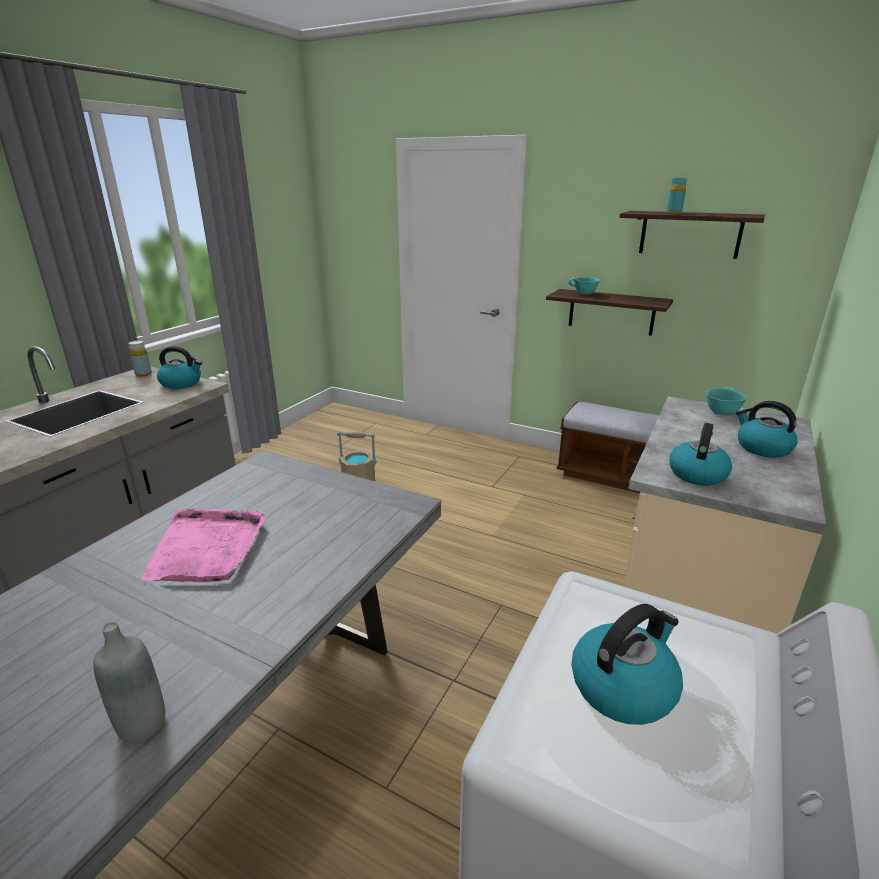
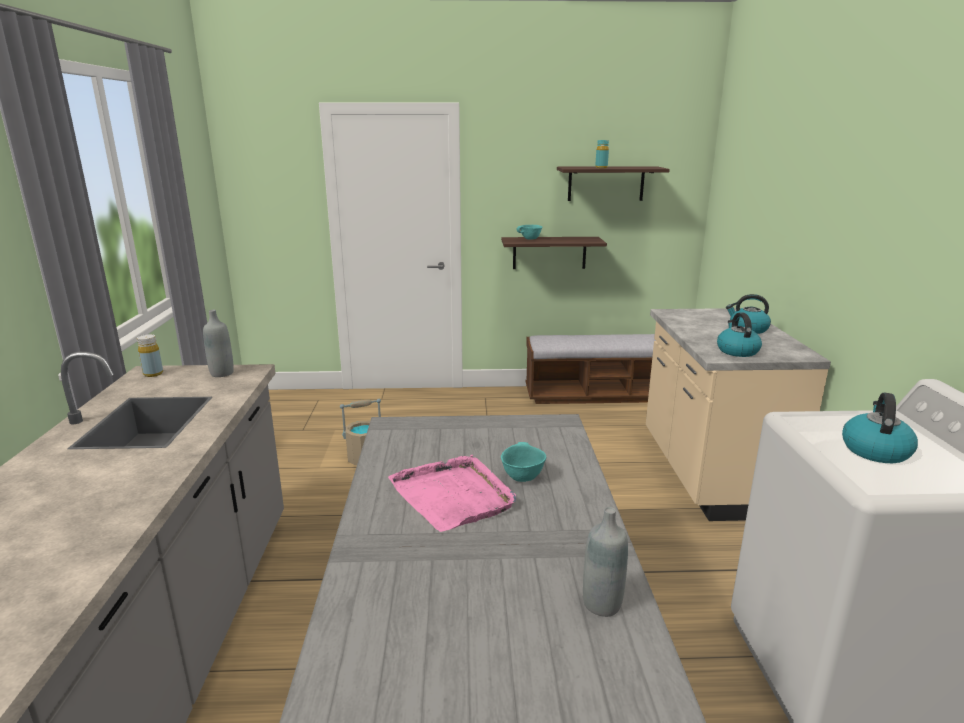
camera: 30 degrees left, 5 degrees down
kettle [157,346,202,389] -> grey bottle [203,310,234,377]
turquoise bowl [706,387,747,415] -> turquoise bowl moved to [501,442,546,482]

